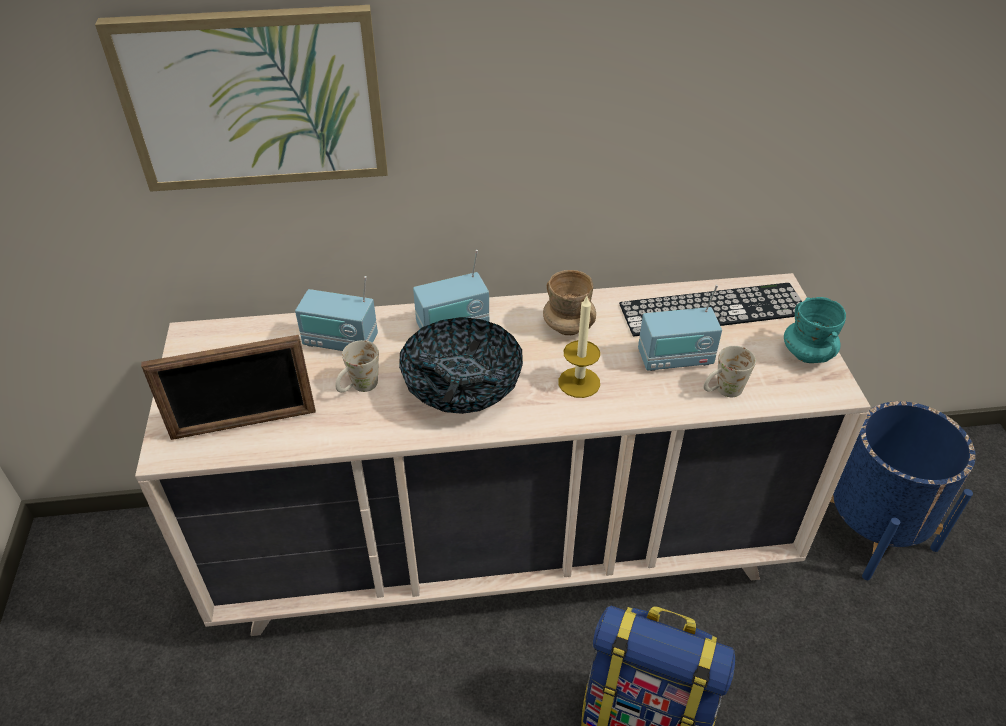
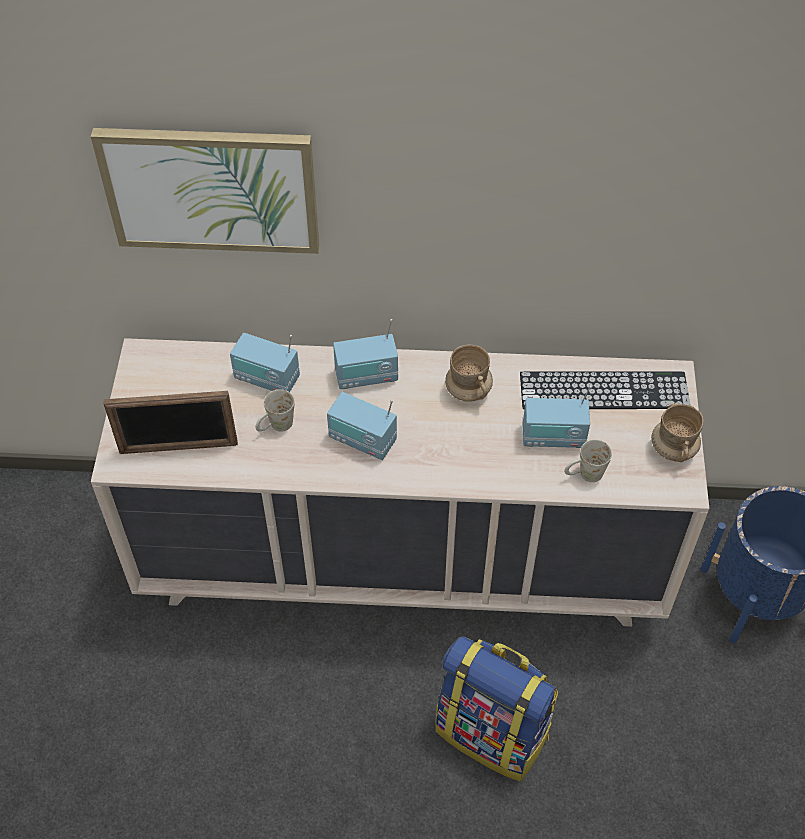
camera: 10 degrees right, 10 degrees up
bowl [399,317,523,414] -> radio [327,392,397,460]
candle [559,296,600,398] -> none
turquoise mug [784,297,846,363] -> beige mug [651,402,703,462]

